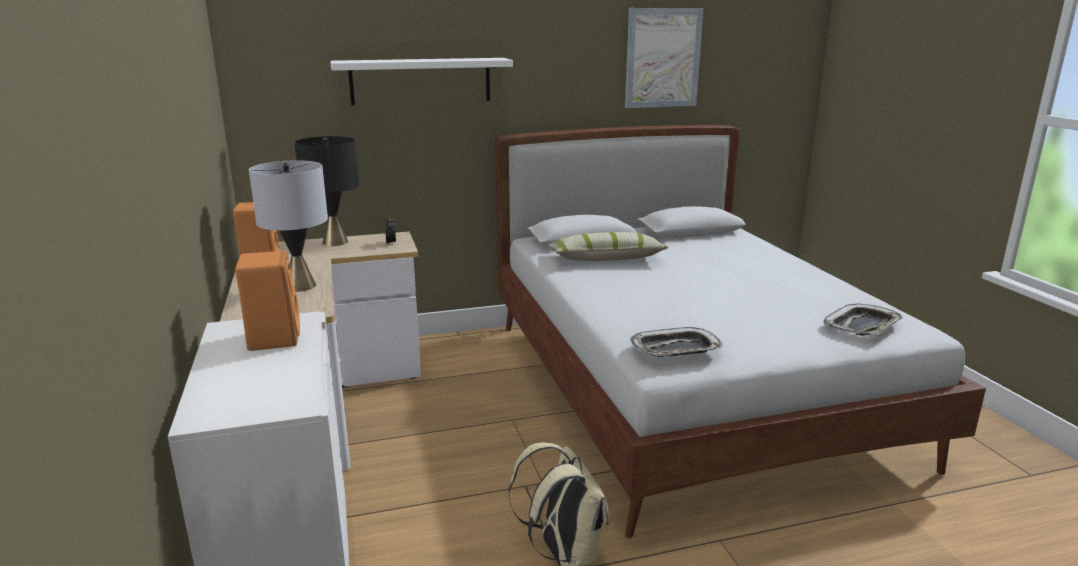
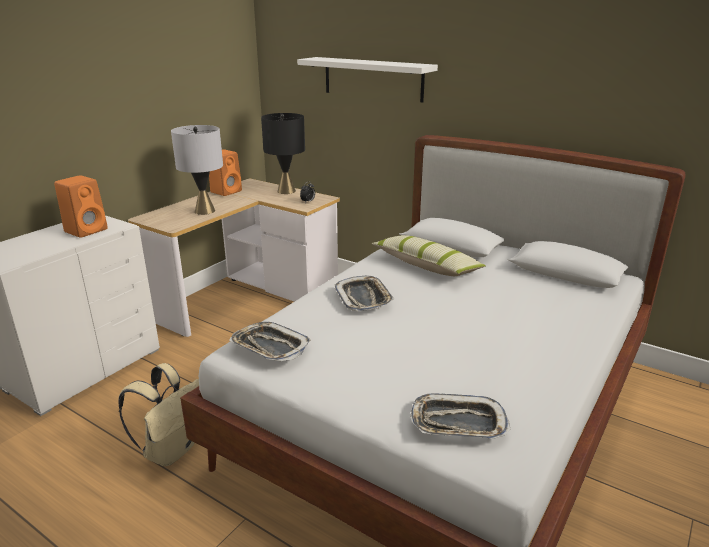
camera: 50 degrees right, 5 degrees up
picture [625,8,703,108] -> none
none -> tray [335,276,394,311]

